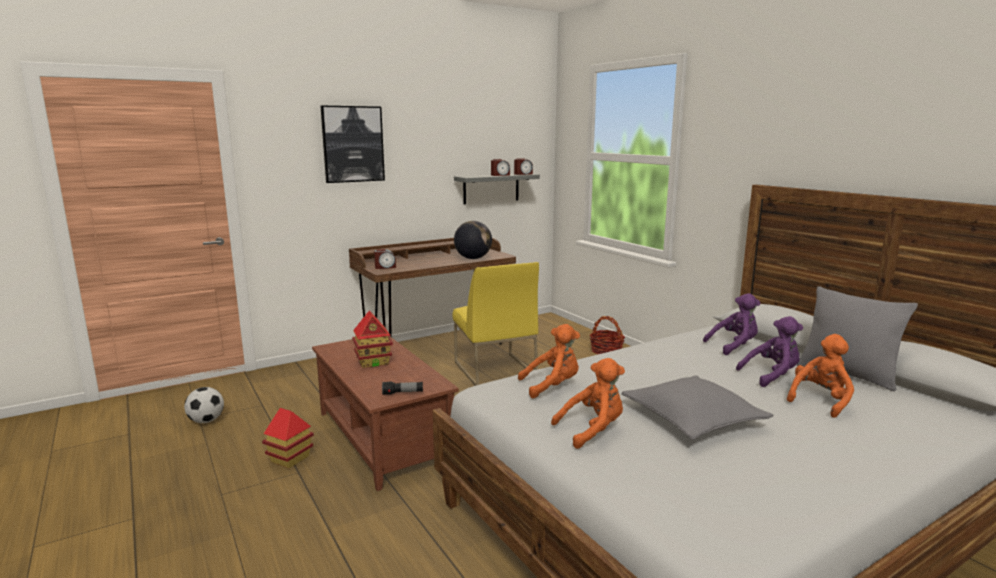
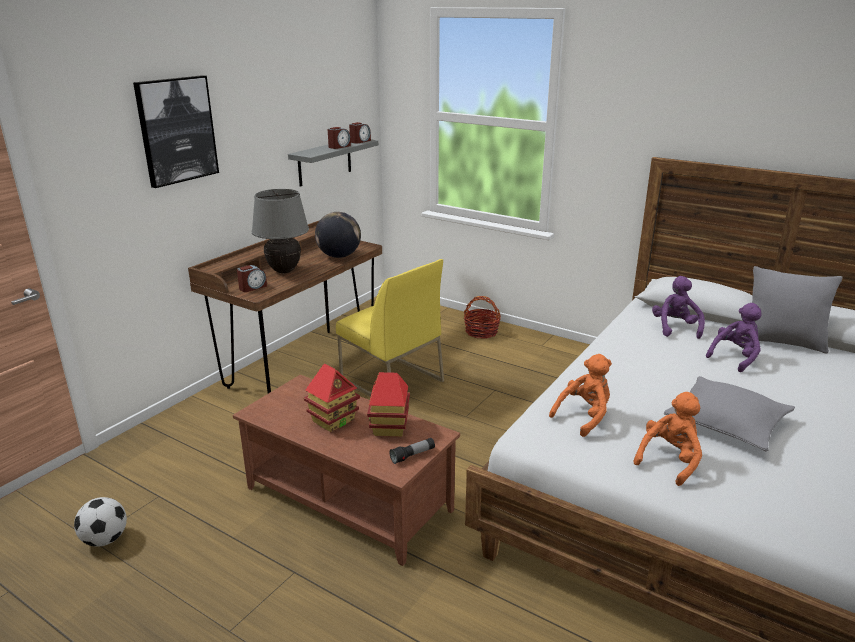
camera: 25 degrees left, 10 degrees up
toy house [262,408,314,468] -> toy house moved to [367,372,410,437]
purple plush toy [703,293,761,355] -> purple plush toy turned 45 degrees counterclockwise [652,276,705,339]
orange plush toy [787,334,854,418] -> none
none -> grey table lamp [252,189,309,273]

